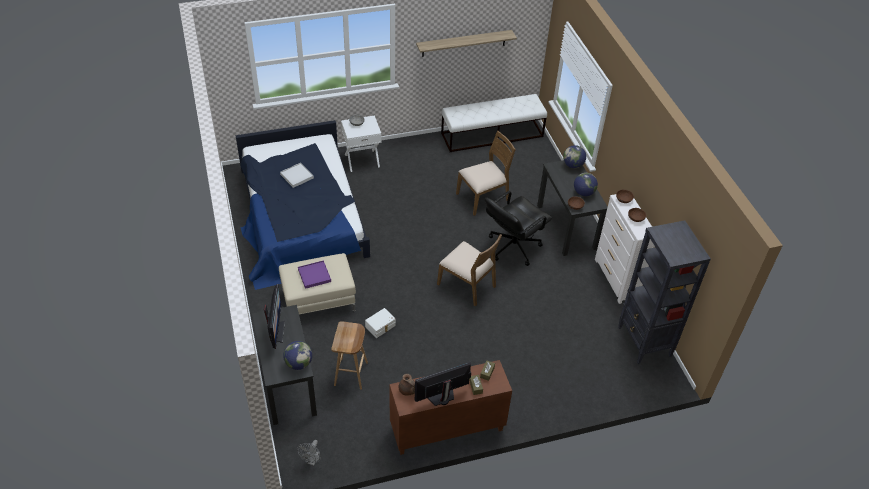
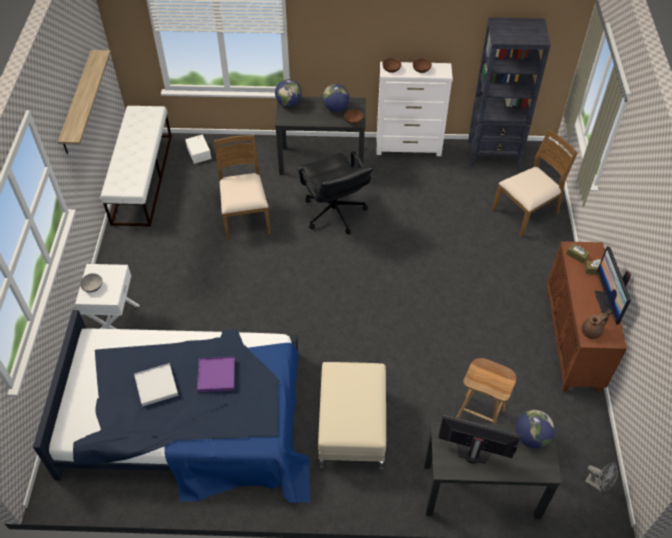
camera: 70 degrees left, 5 degrees up
purple tray [298,260,331,289] -> purple tray moved to [197,357,235,392]
white storage box [365,308,396,338] -> white storage box moved to [185,135,211,164]
brown chair [437,234,502,307] -> brown chair moved to [492,129,578,237]

